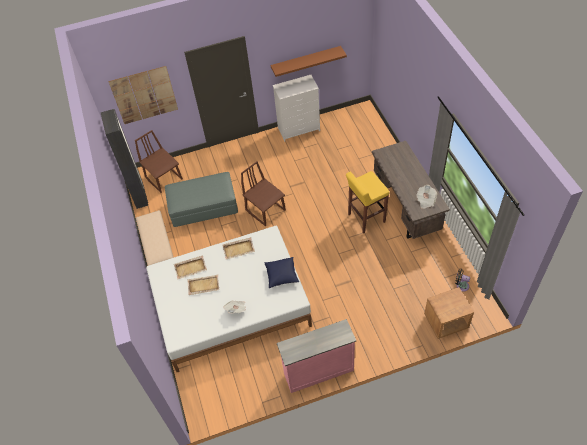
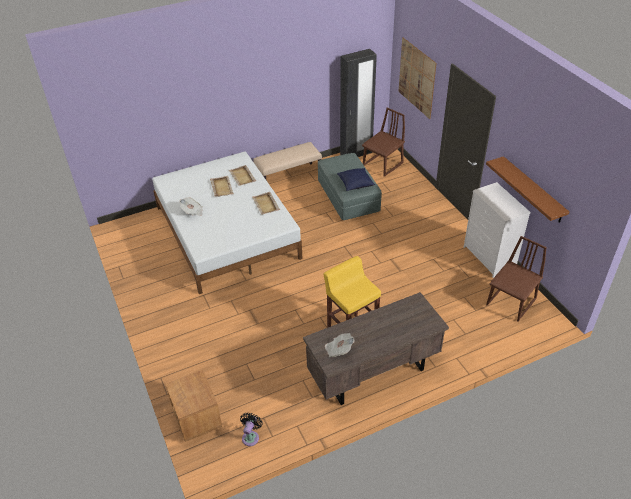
camera: 80 degrees right, 10 degrees down
brown chair [241,161,286,227] -> brown chair moved to [486,236,547,322]
blue pillow [265,257,299,288] -> blue pillow moved to [337,168,375,191]
pink dresser [277,319,356,393] -> none

